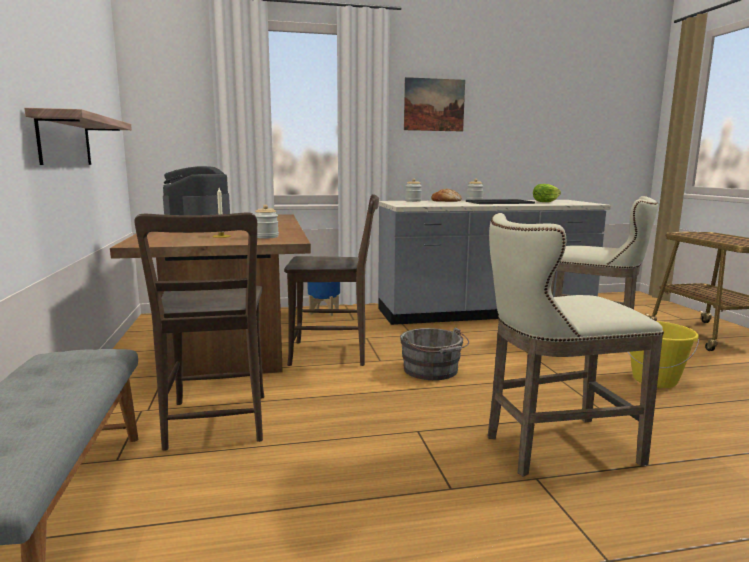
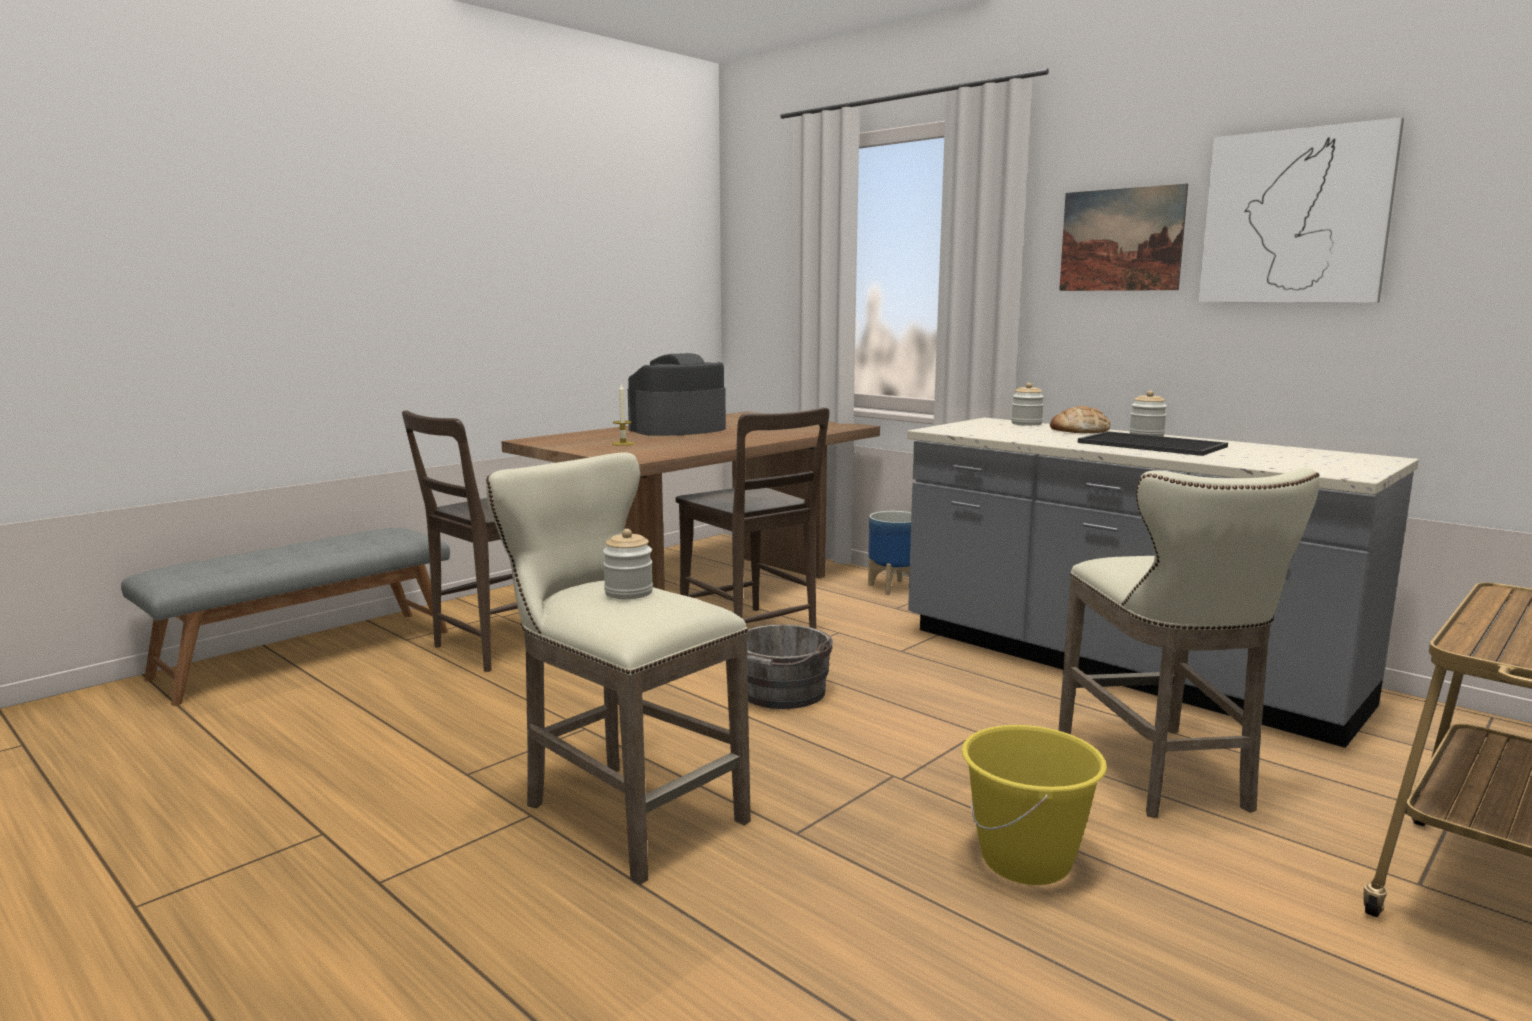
camera: 55 degrees right, 0 degrees up
shelf [24,108,132,165] -> none
jar [255,205,279,239] -> jar moved to [603,529,653,599]
lettuce [533,184,561,202] -> none
none -> picture [1198,117,1404,303]

